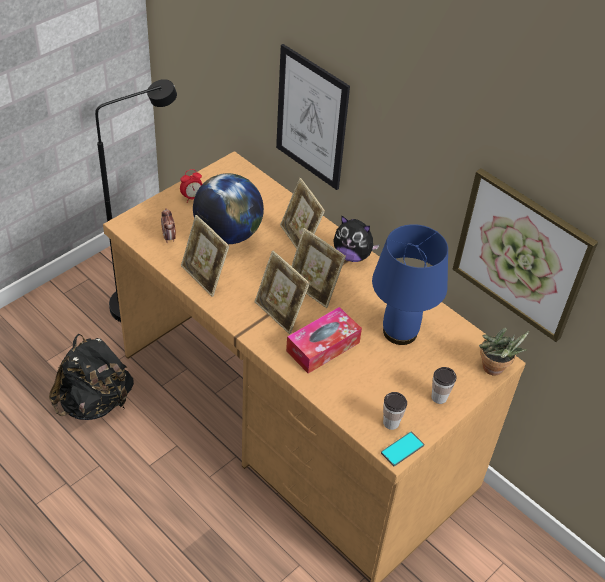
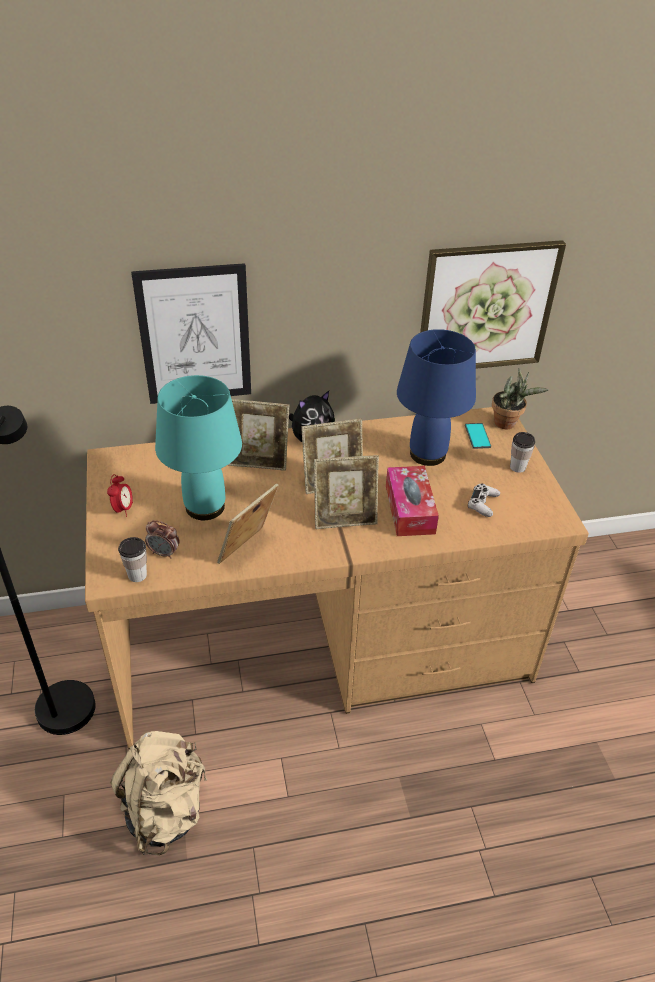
camera: 55 degrees left, 5 degrees down
black backpack [49,334,134,420] -> beige backpack [111,731,207,856]
picture frame [181,215,229,297] -> picture frame turned 135 degrees clockwise [217,484,279,564]
globe [193,173,264,244] -> turquoise table lamp [155,375,242,520]
phone [381,431,424,466] -> phone moved to [465,423,491,449]
cup [383,392,407,430] -> cup moved to [118,537,147,582]
none -> white game controller [468,484,500,517]

